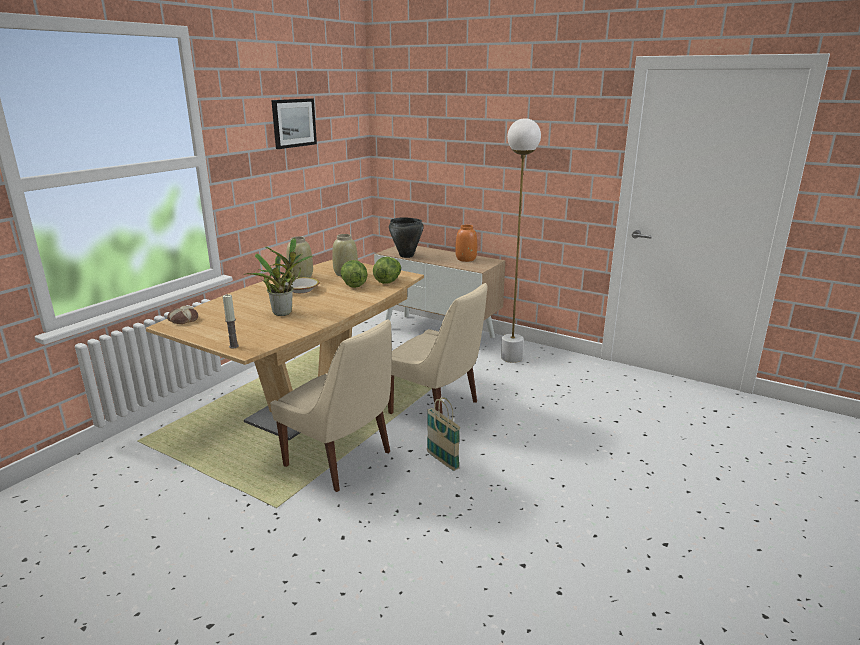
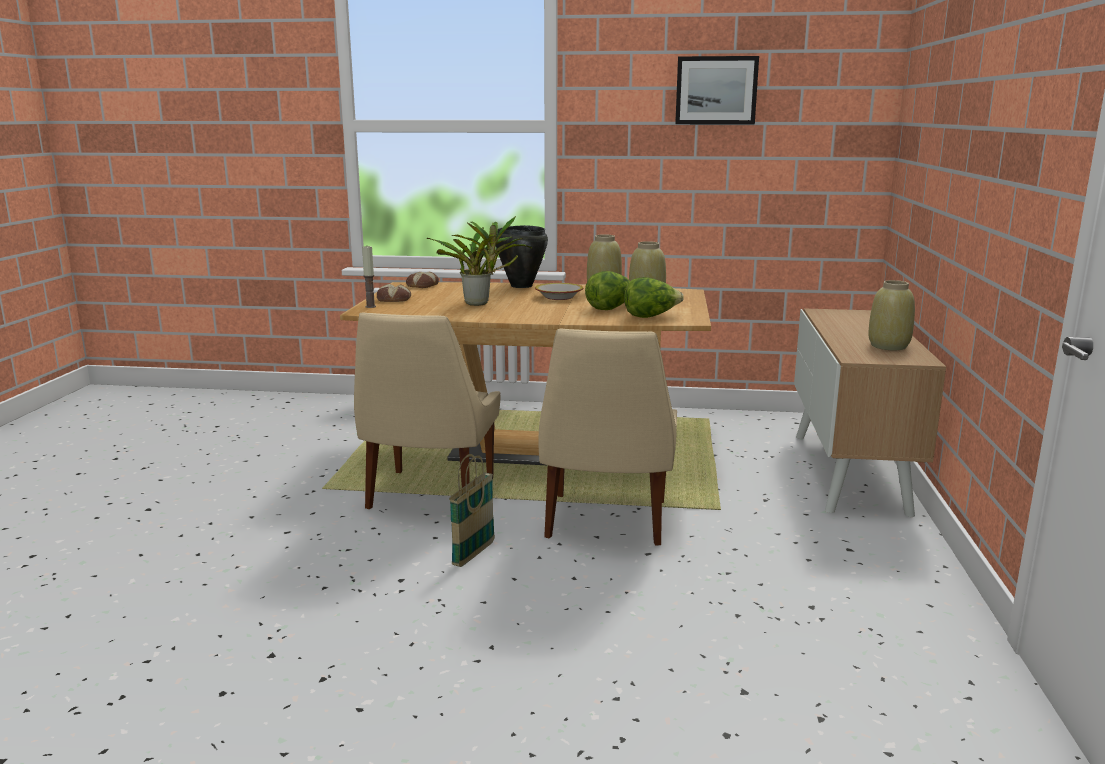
camera: 65 degrees right, 5 degrees down
black cooking pot [389,218,424,258] -> black cooking pot moved to [496,225,548,288]
orange vase [455,225,477,262] -> beige vase [868,280,915,350]
white floor lamp [501,118,541,363] -> none
none -> bread [377,284,411,302]

